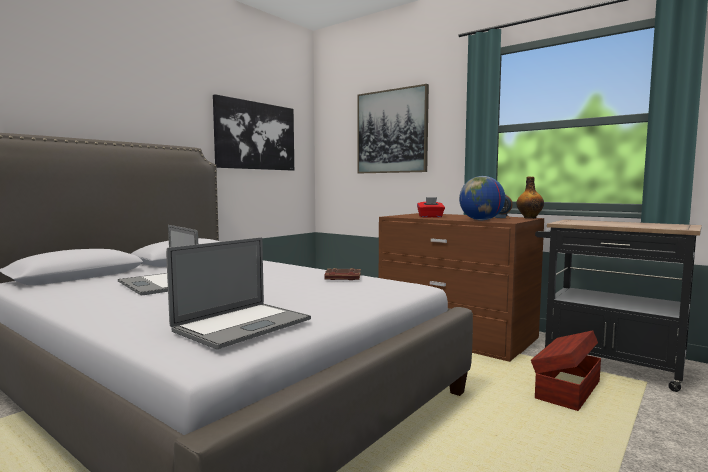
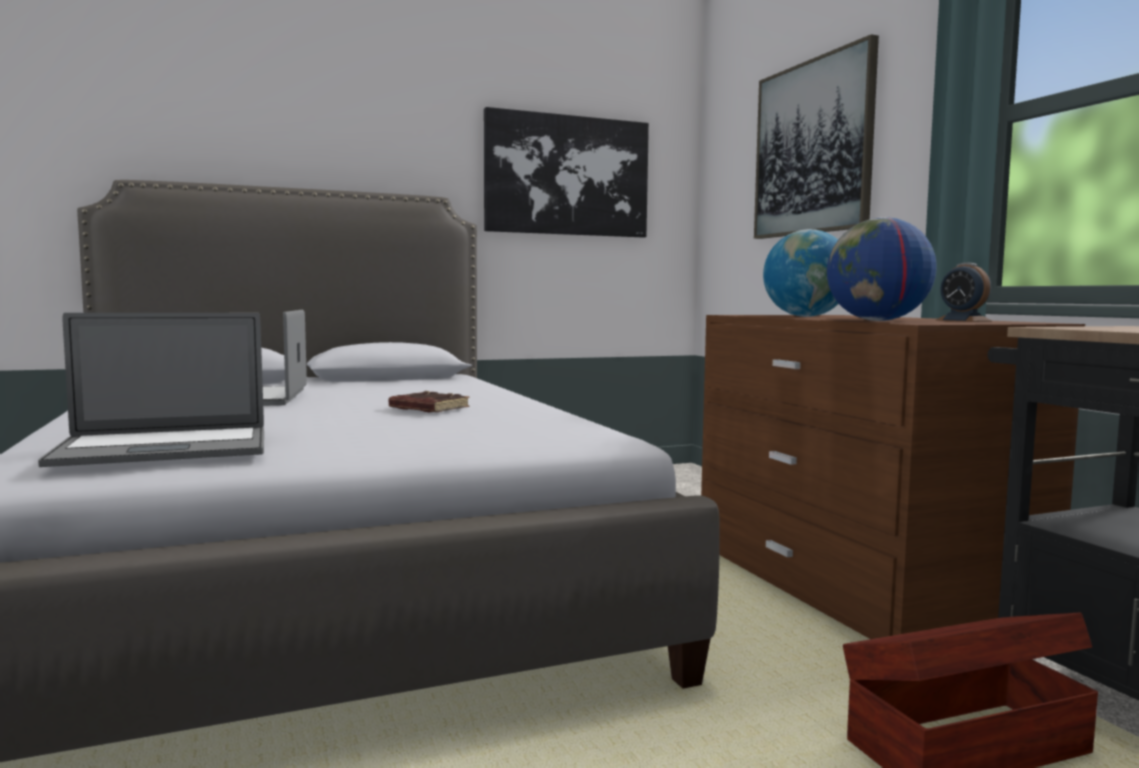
camera: 30 degrees right, 0 degrees up
brown book [325,268,361,280] -> brown book moved to [389,391,470,412]
red tissue box [417,197,445,218] -> globe [763,229,839,317]
bottle [516,177,544,219] -> none

